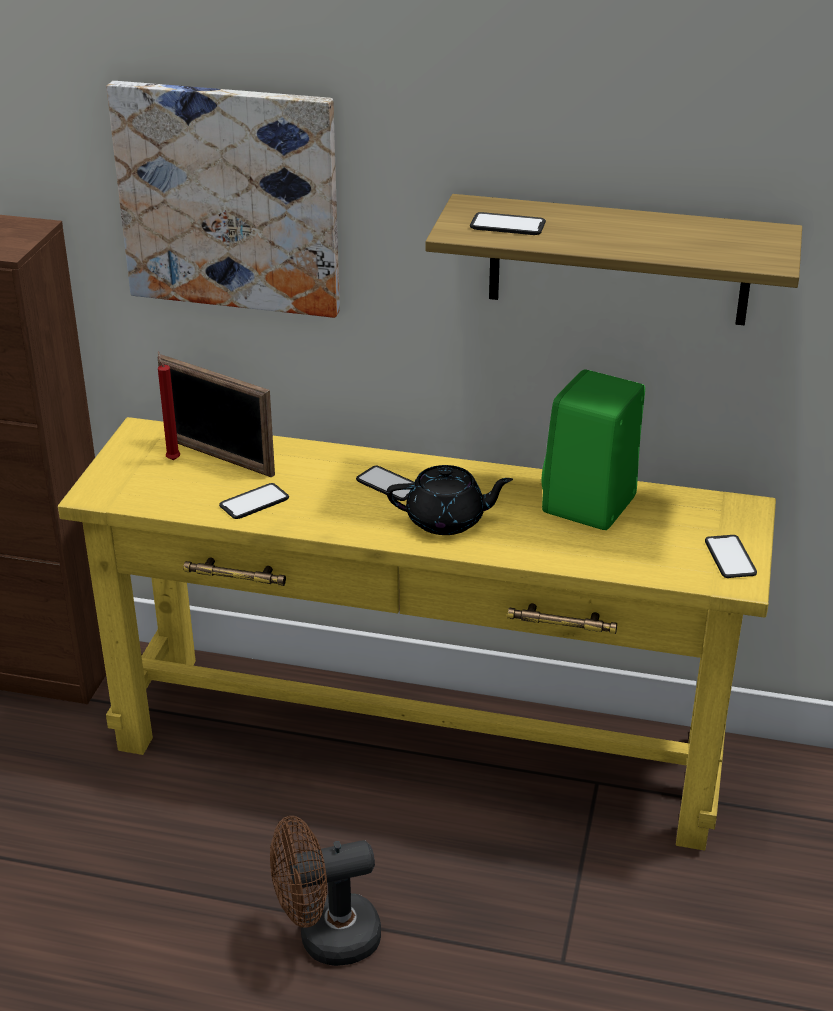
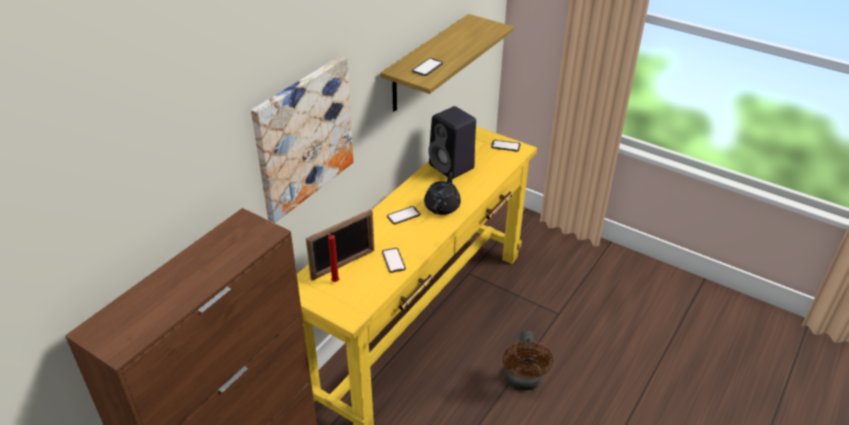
camera: 70 degrees left, 5 degrees up
green speaker [542,369,645,530] -> black speaker [428,106,476,179]

